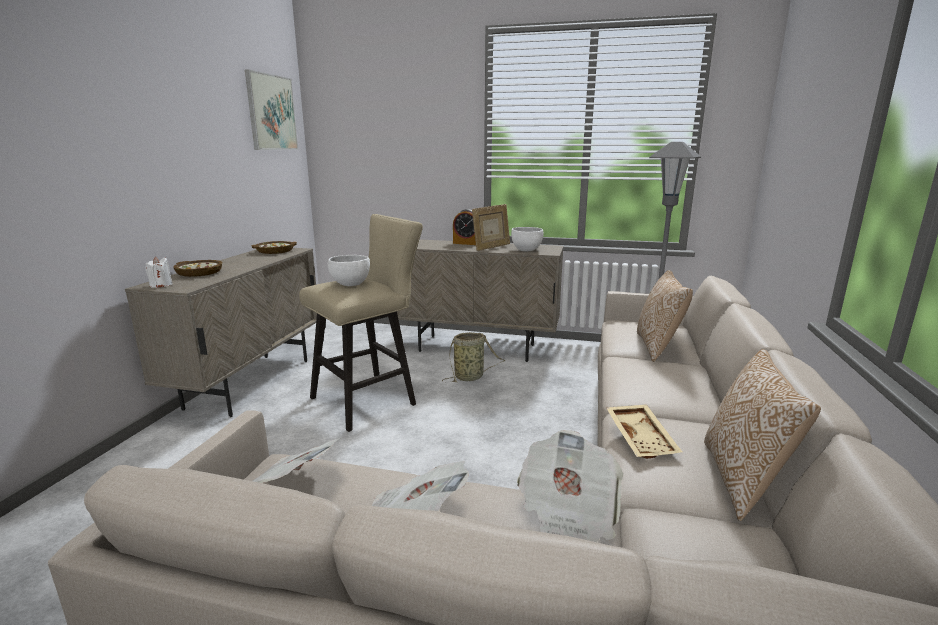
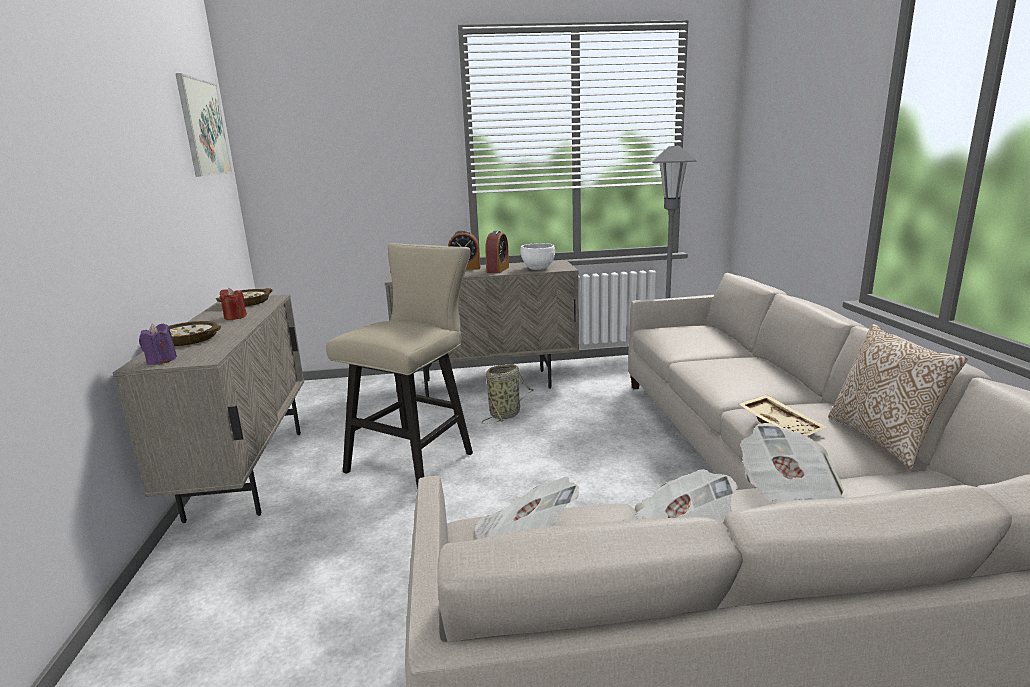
camera: 20 degrees left, 0 degrees up
white candle [145,257,172,288] -> purple candle [139,324,177,365]
white bowl [328,255,370,286] -> none
picture frame [472,204,510,251] -> alarm clock [485,231,509,273]
pillow [637,270,693,362] -> none
none -> red candle [220,288,247,320]

